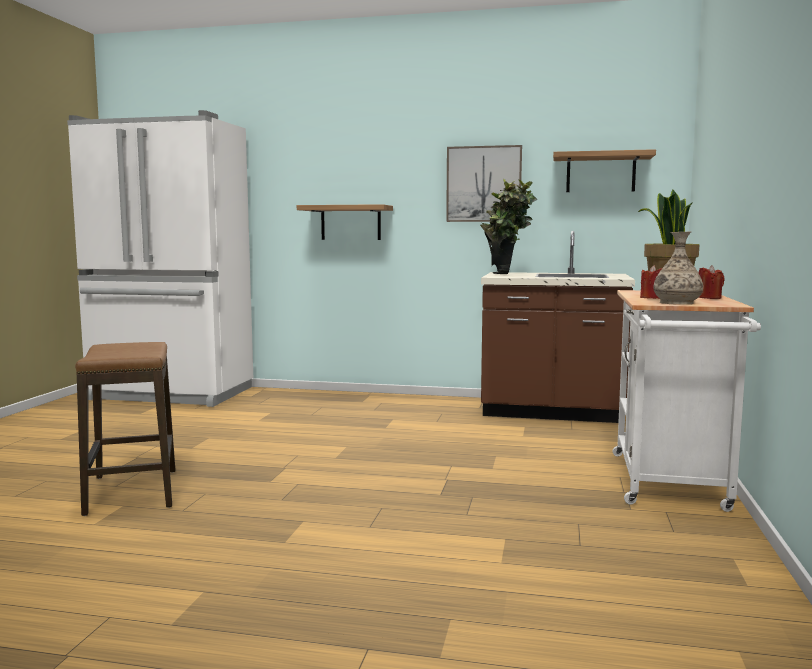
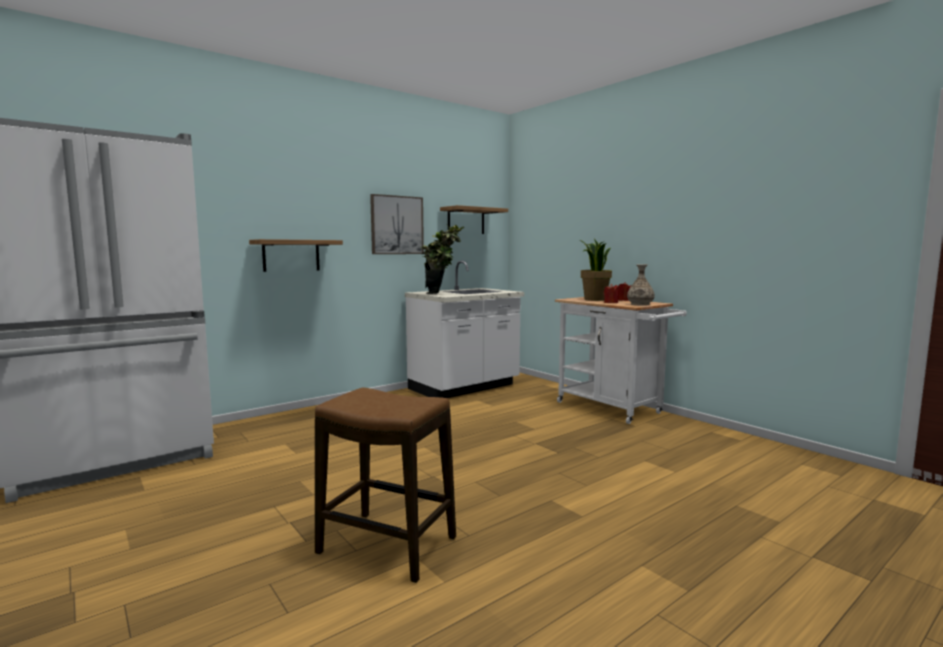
camera: 50 degrees left, 0 degrees up
brown counter [481,231,635,423] -> white counter [405,261,524,398]

